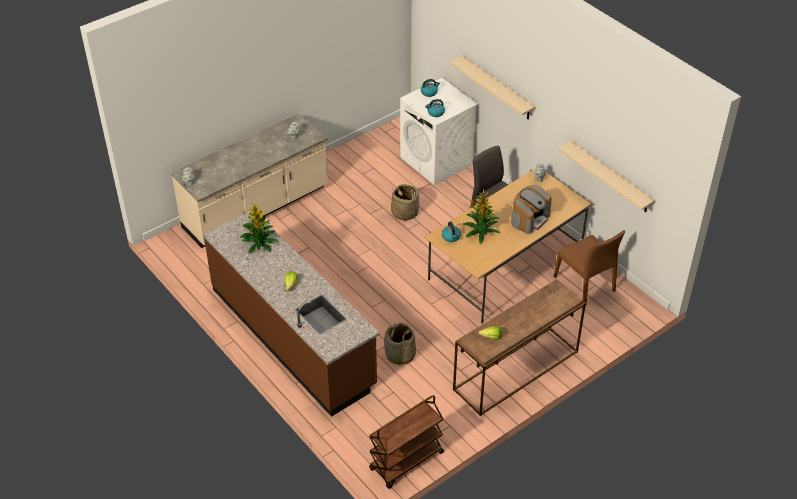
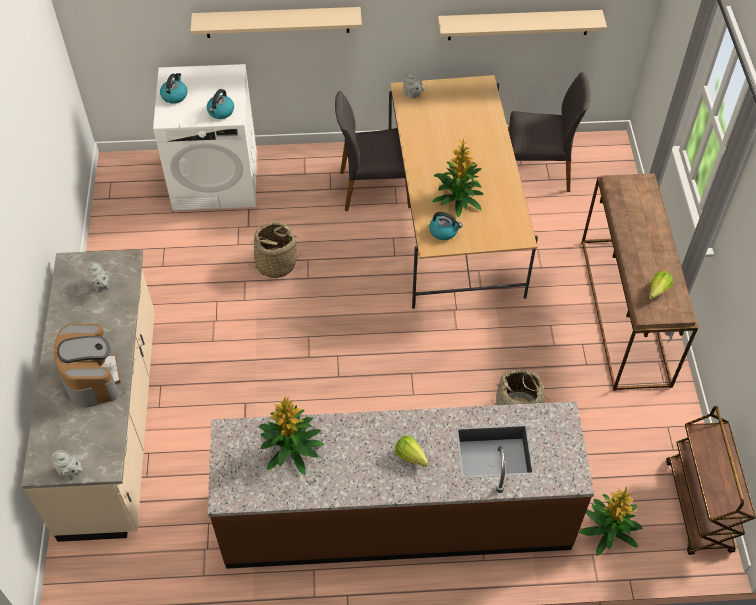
camera: 55 degrees left, 10 degrees up
coffee machine [511,185,552,234] -> coffee machine moved to [54,324,121,408]
brown chair [553,230,625,305] -> grey chair [508,72,590,192]
none -> potted plant [579,487,643,556]

